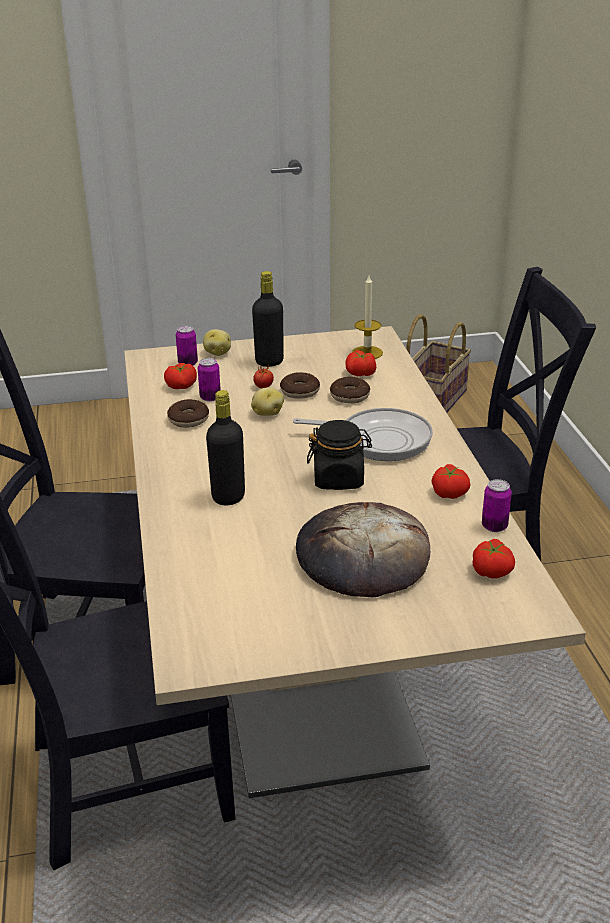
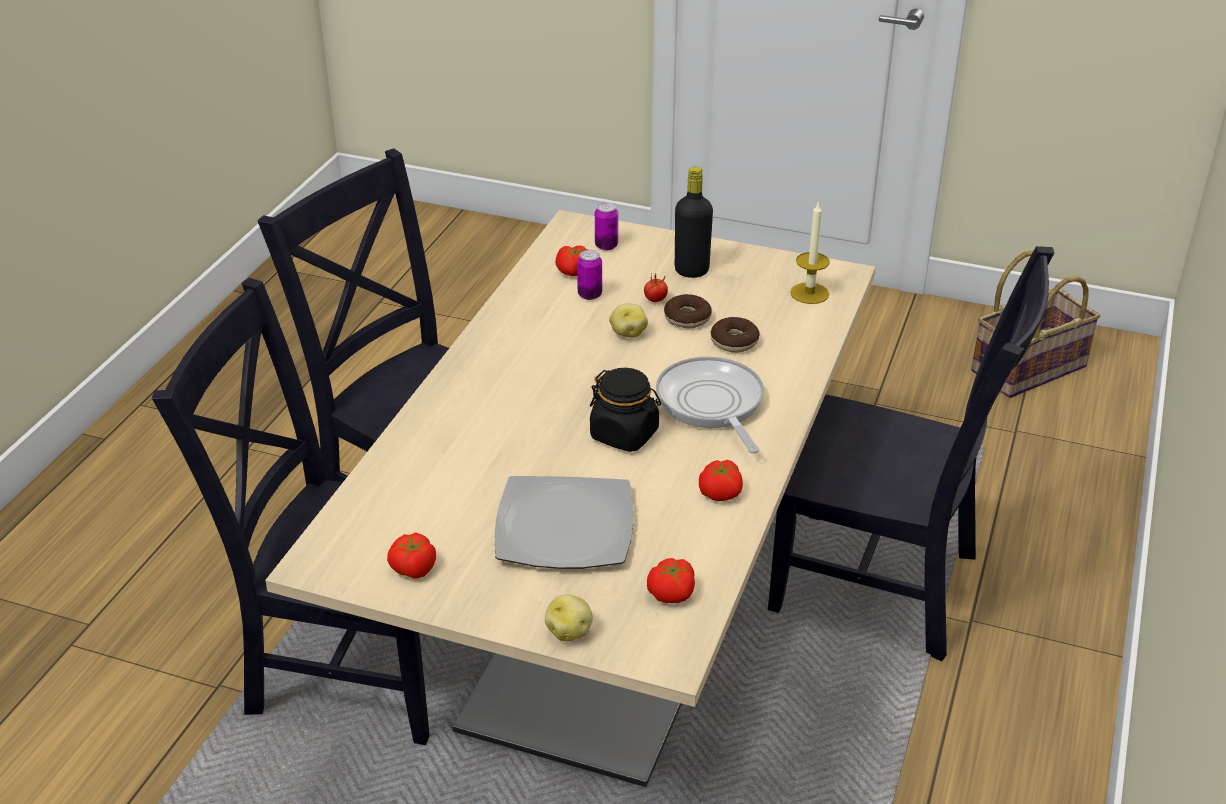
camera: 30 degrees right, 5 degrees up
donut [167,399,209,428] -> none
potato [203,329,231,356] -> potato moved to [545,594,593,641]
black bottle [206,390,245,505] -> none
frying pan [293,408,433,461] -> frying pan turned 150 degrees counterclockwise [656,357,764,453]
bread [296,502,430,597] -> plate [495,476,634,569]
tomato [345,350,376,376] -> tomato moved to [387,532,436,579]
can [482,479,512,532] -> none

